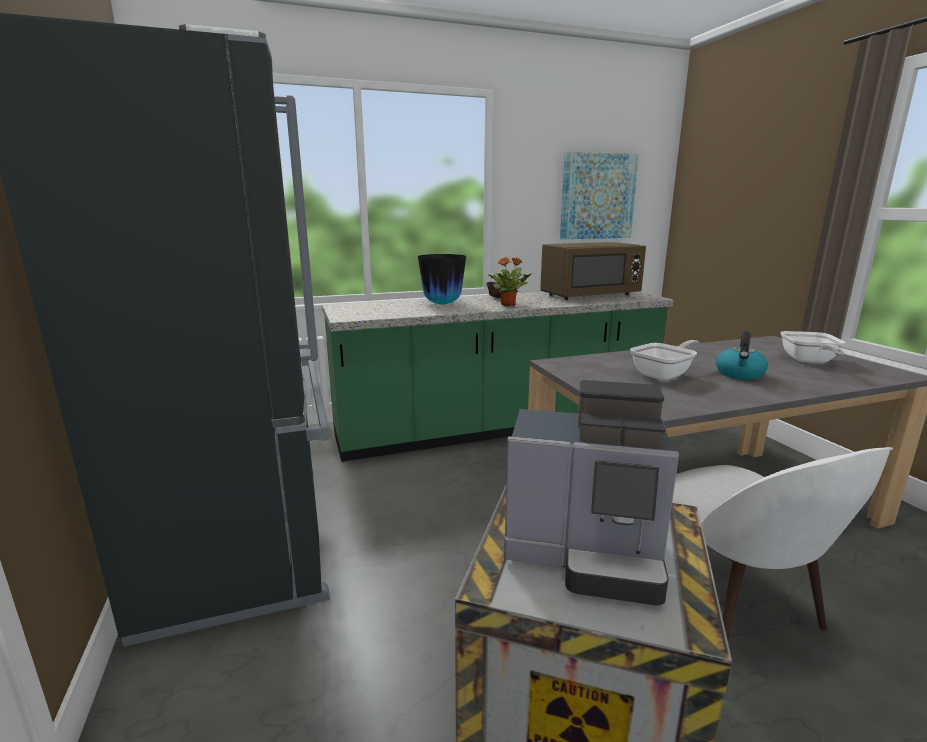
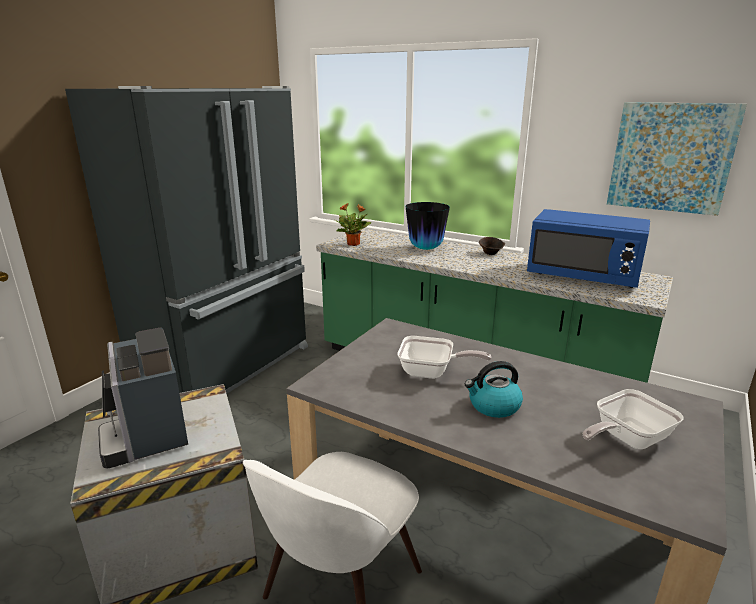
camera: 50 degrees right, 5 degrees up
potted plant [487,257,531,306] -> potted plant moved to [335,203,372,246]
brown microwave [540,242,646,300] -> blue microwave [527,209,650,288]

